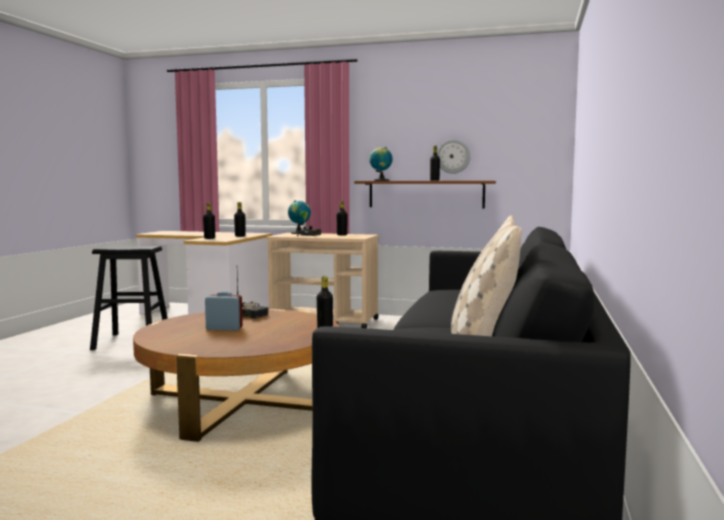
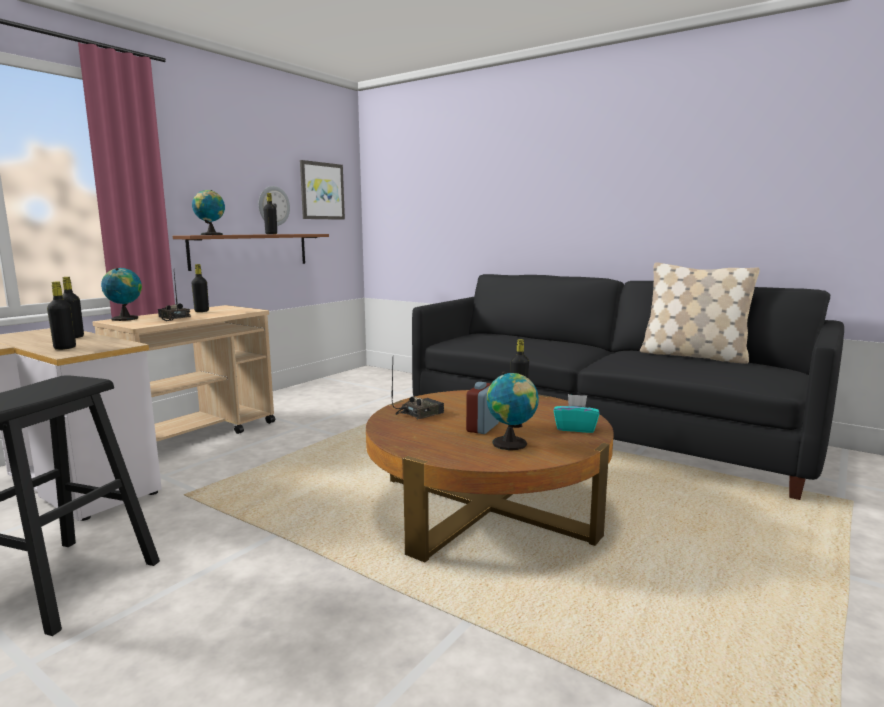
camera: 70 degrees left, 5 degrees up
none -> picture [300,160,345,220]
none -> globe [487,371,539,450]
none -> turquoise tissue box [553,394,599,433]

